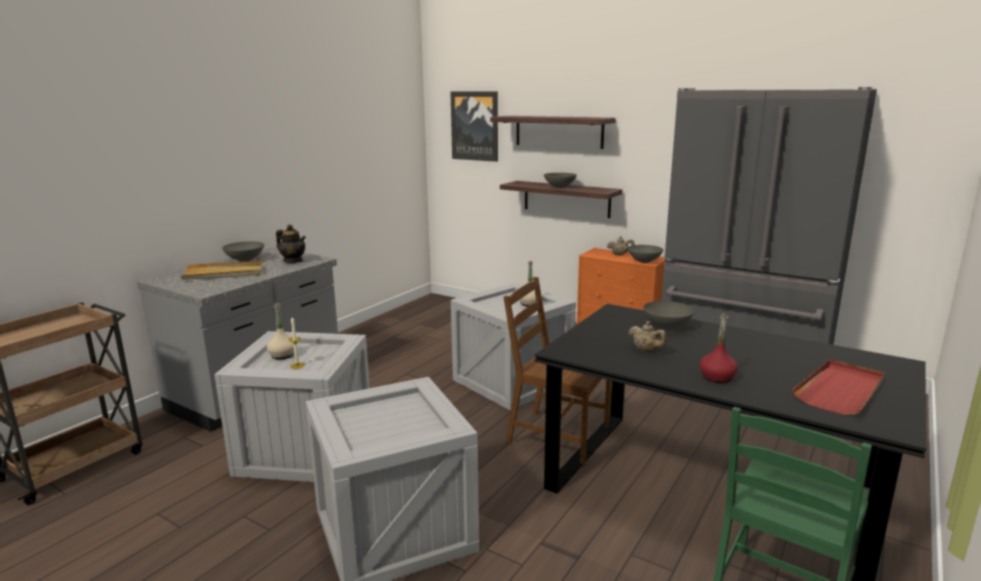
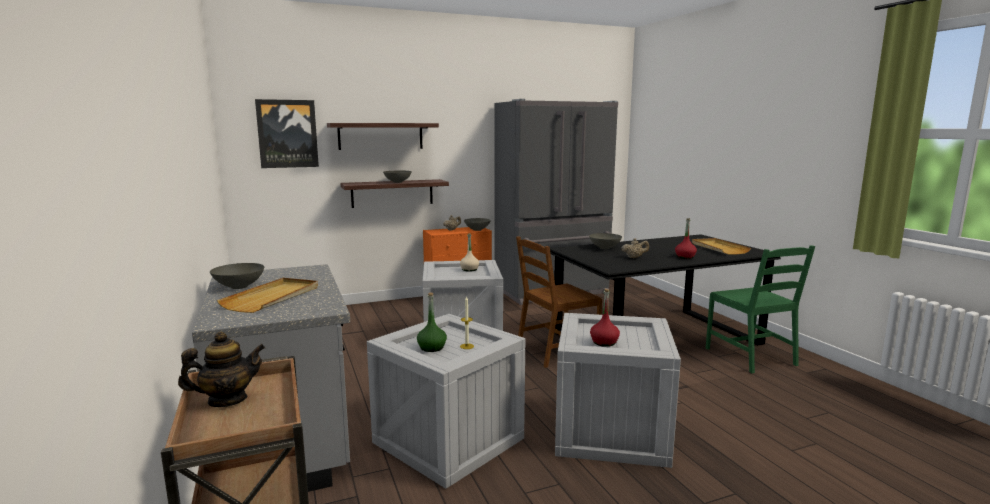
camera: 55 degrees left, 5 degrees down
beige bottle [267,303,294,360] -> green bottle [417,293,447,352]
teapot [276,224,306,263] -> teapot moved to [178,331,265,407]
red tray [792,359,884,415] -> beige tray [692,238,751,255]
none -> red bottle [590,289,620,347]

